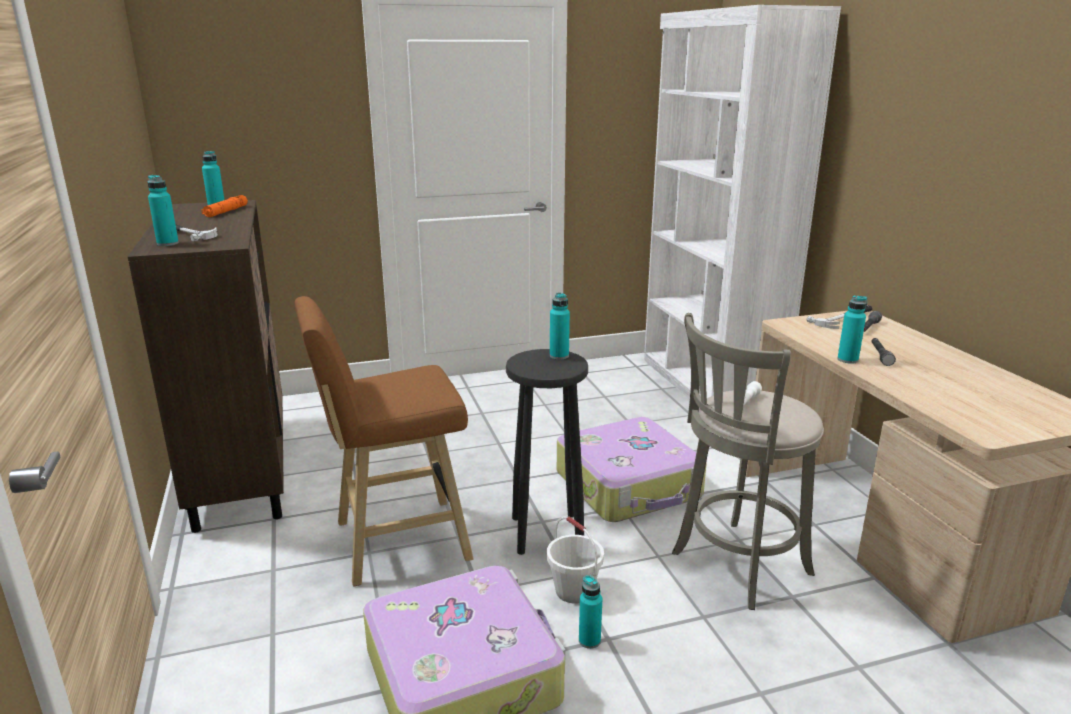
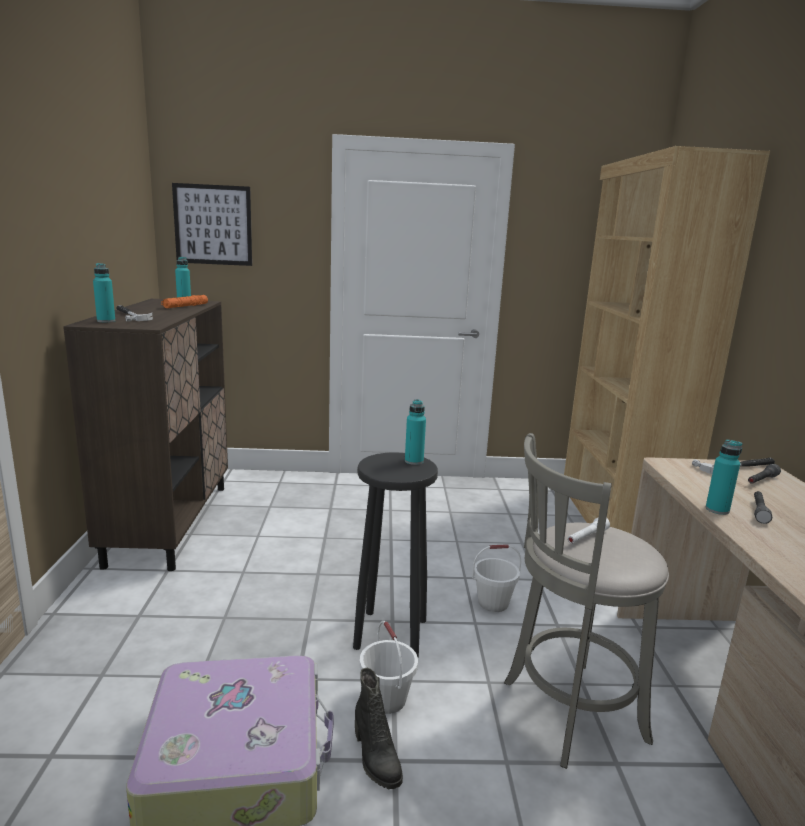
camera: 15 degrees right, 5 degrees down
brown stool [295,296,474,587] -> none
suitcase [557,417,707,522] -> white bucket [472,544,521,612]
turquoise bottle [579,575,602,649] -> black boot [355,668,403,789]
white bookcase [644,5,841,399] -> brown bookcase [564,146,770,534]
none -> picture [172,183,252,266]

